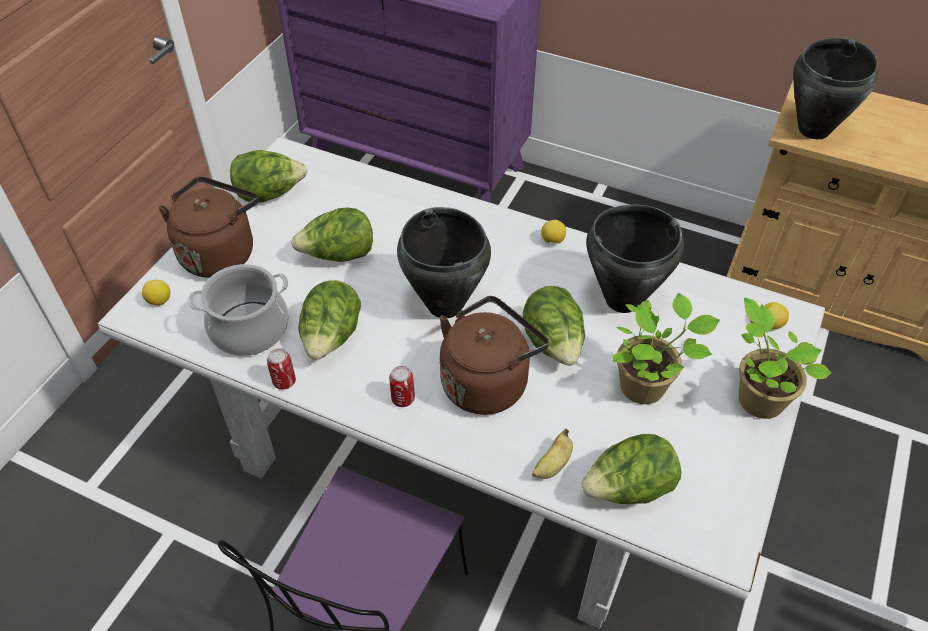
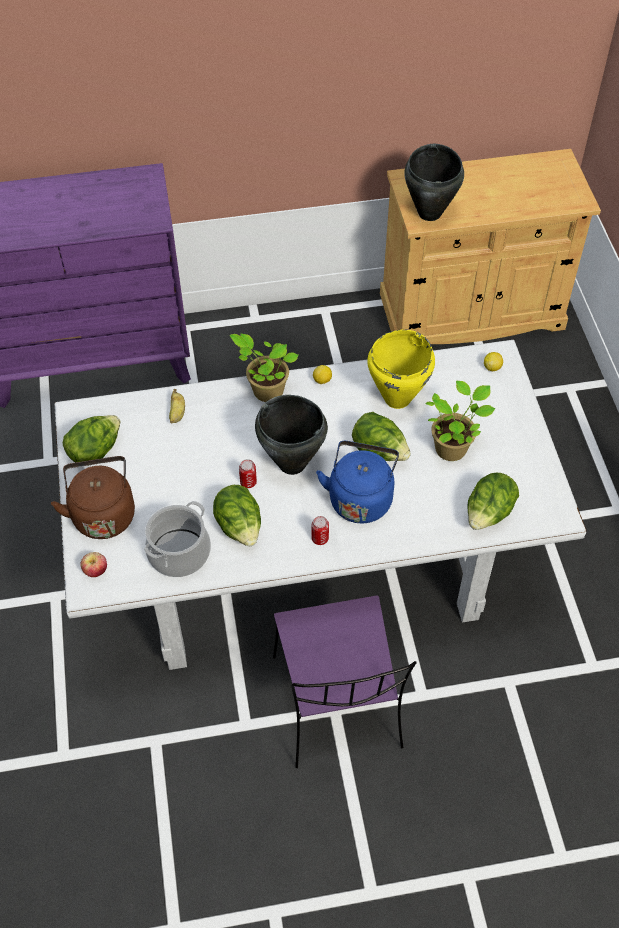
camera: 35 degrees left, 5 degrees up
lemon [142,280,170,306] -> apple [80,552,107,577]
can [267,348,296,390] -> can moved to [239,459,257,488]
lettuce [291,207,373,262] -> none
brown kettle [440,296,549,415] -> blue kettle [316,441,399,523]
banana [532,429,573,479] -> banana moved to [169,389,185,423]
black cooking pot [586,204,684,313] -> yellow cooking pot [367,329,435,409]
potted plant [739,298,832,419] -> potted plant moved to [230,334,299,402]

